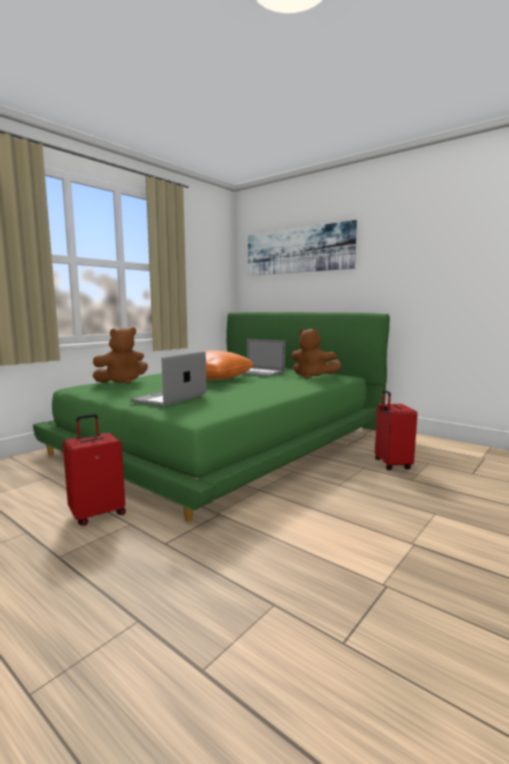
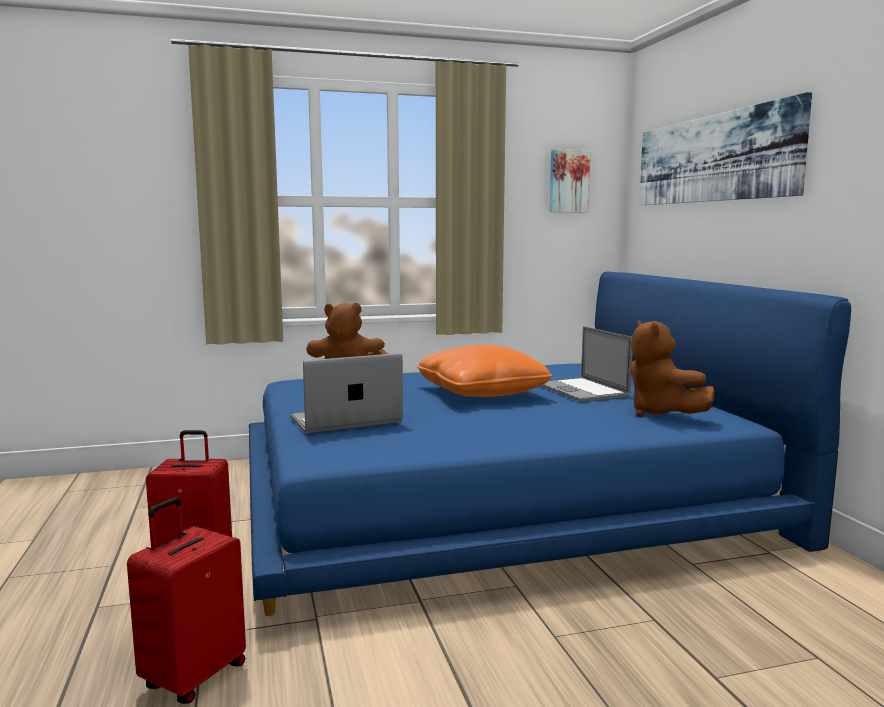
camera: 35 degrees right, 0 degrees up
green bed [33,312,390,522] -> blue bed [249,271,851,616]
red suitcase [375,390,418,470] -> red suitcase moved to [127,498,246,704]
none -> picture [549,149,591,212]

